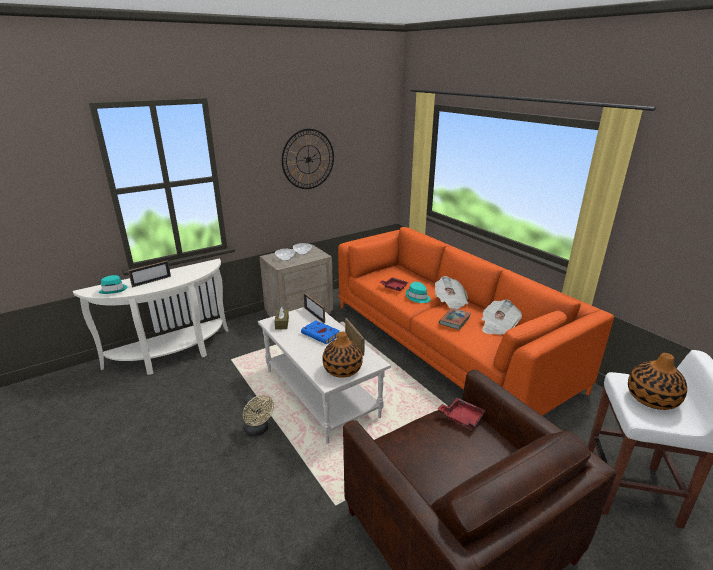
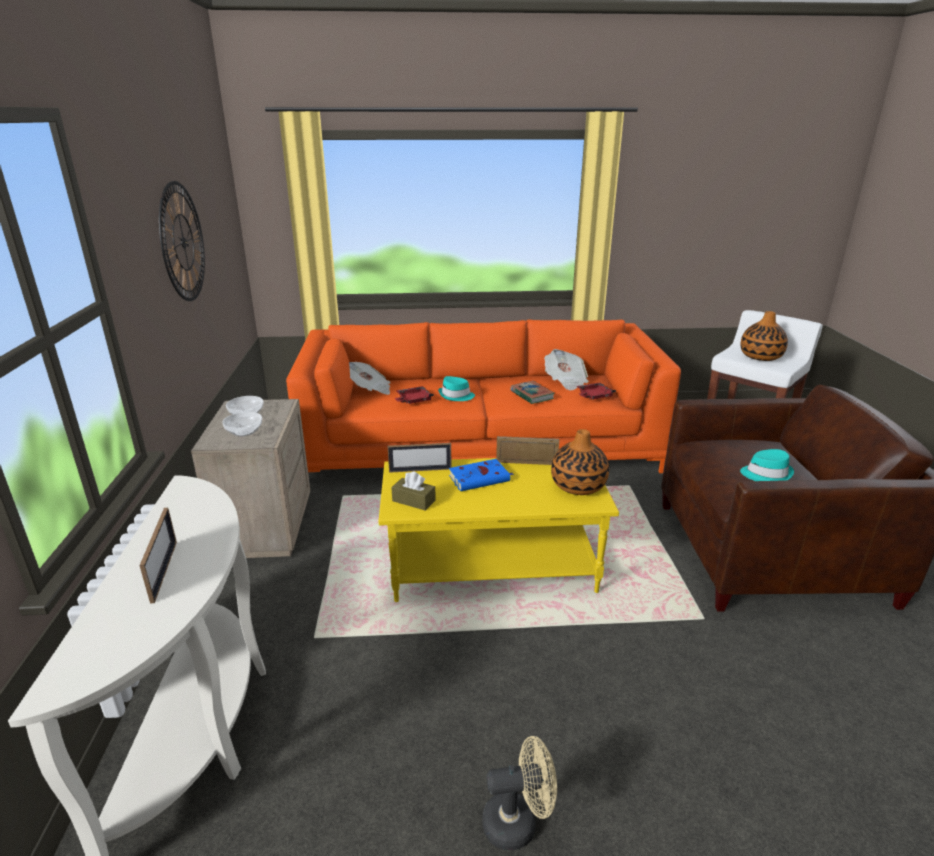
camera: 60 degrees left, 0 degrees up
turquoise hat [99,275,128,294] -> turquoise hat moved to [740,449,794,481]
beige fan [243,395,274,437] -> beige fan moved to [482,736,557,850]
white coffee table [258,307,391,444] -> yellow coffee table [378,458,619,602]
newspaper [435,276,468,309] -> newspaper moved to [349,362,390,395]
red tray [438,398,486,429] -> red tray moved to [576,383,616,399]

